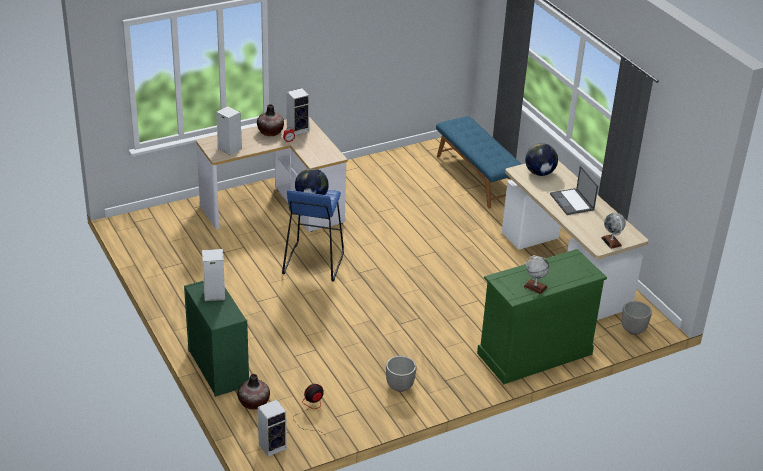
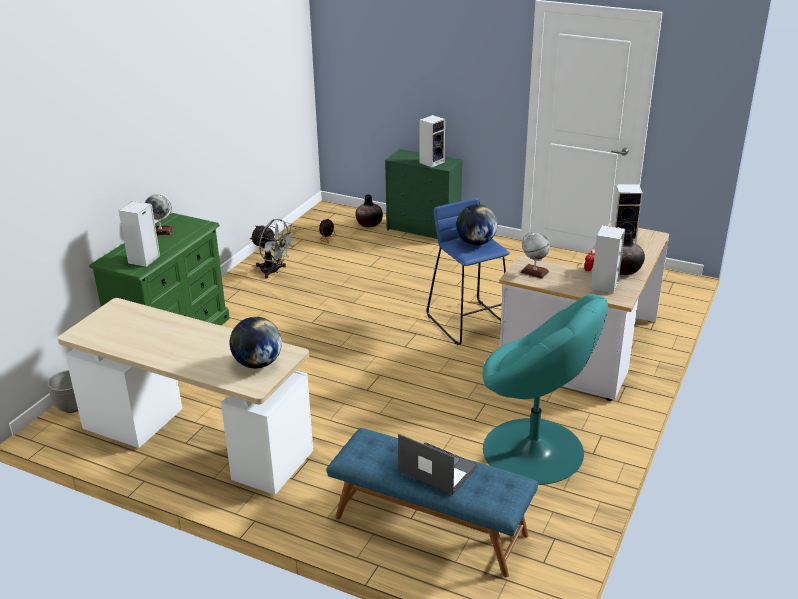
camera: 145 degrees right, 5 degrees down
speaker [258,400,287,456] -> speaker moved to [119,201,160,267]
planter [386,356,416,392] -> grey fan [250,219,295,279]
laptop [550,166,598,215] -> laptop moved to [398,434,478,495]
globe [601,213,626,249] -> globe moved to [520,232,550,279]
none -> turquoise armchair [482,294,608,485]

